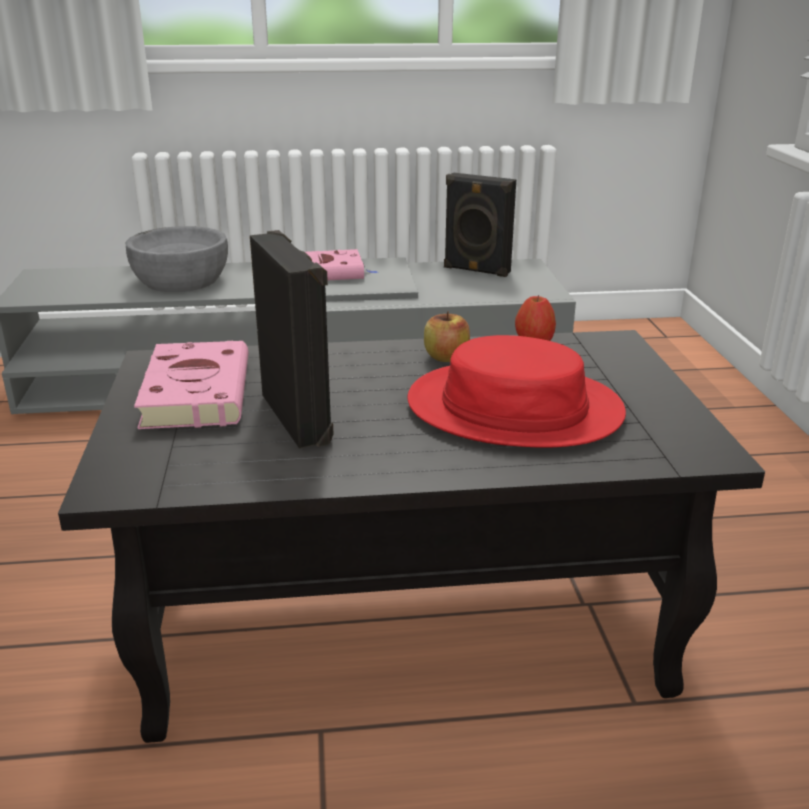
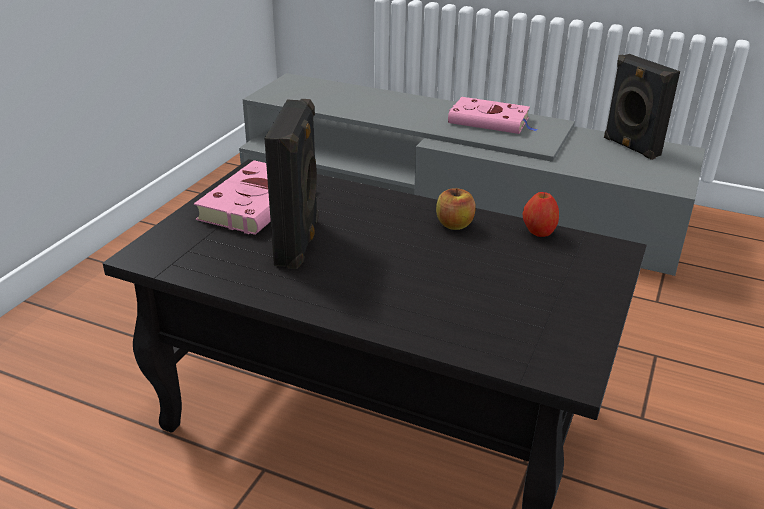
camera: 30 degrees right, 5 degrees up
grey bowl [126,226,228,292] -> none
red hat [407,335,626,448] -> none

